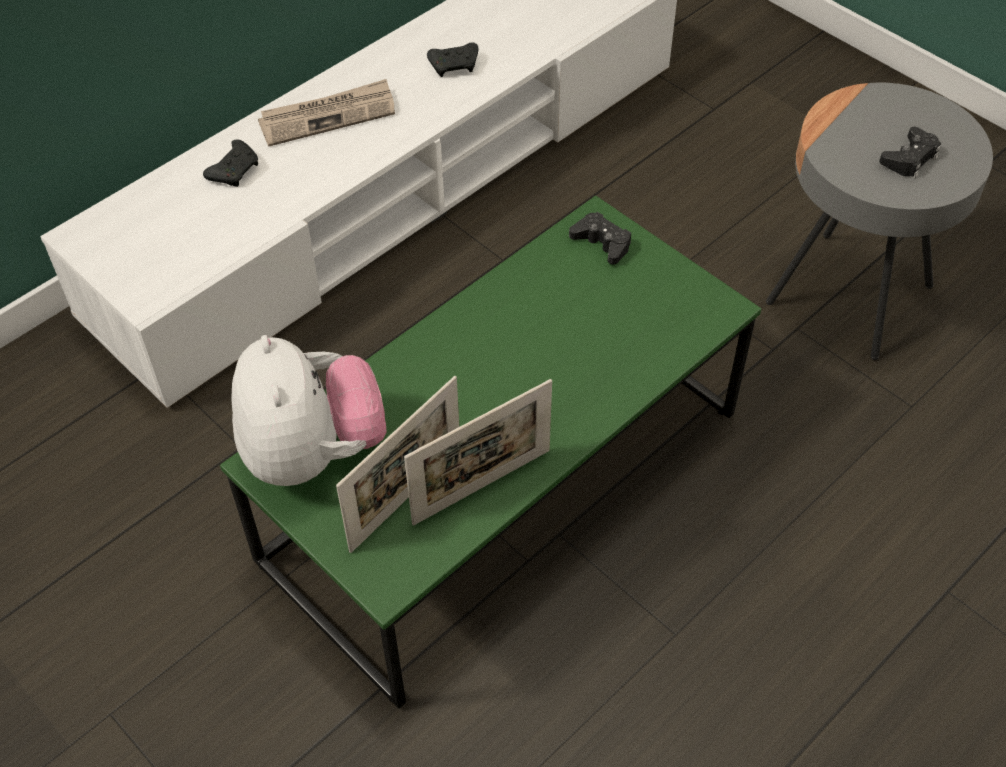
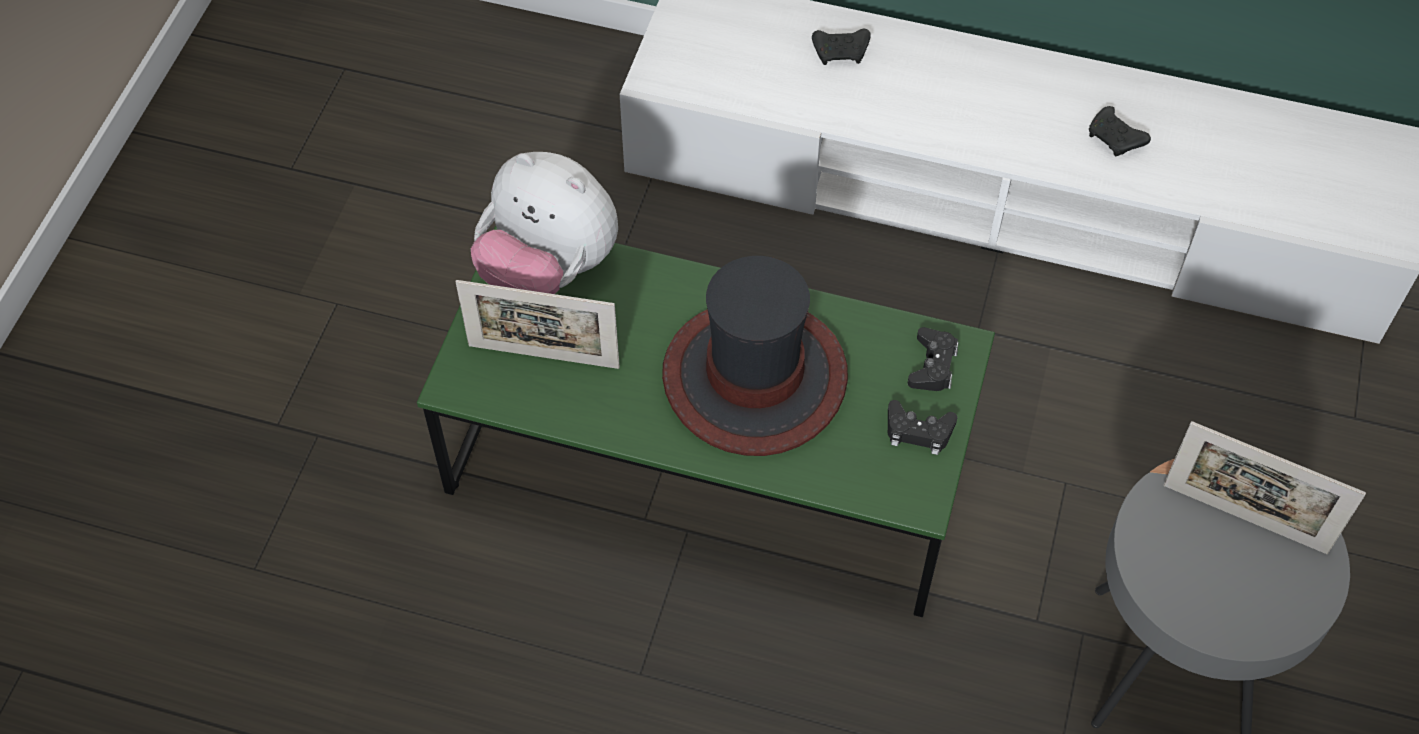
camera: 60 degrees right, 5 degrees up
plush toy [231,335,386,486] -> plush toy turned 75 degrees clockwise [471,152,618,294]
newspaper [258,79,395,146] -> none
picture frame [404,379,552,525] -> picture frame moved to [1163,421,1366,554]
black game controller [879,127,941,178] -> black game controller moved to [887,400,957,455]
none -> hat [662,256,848,456]

